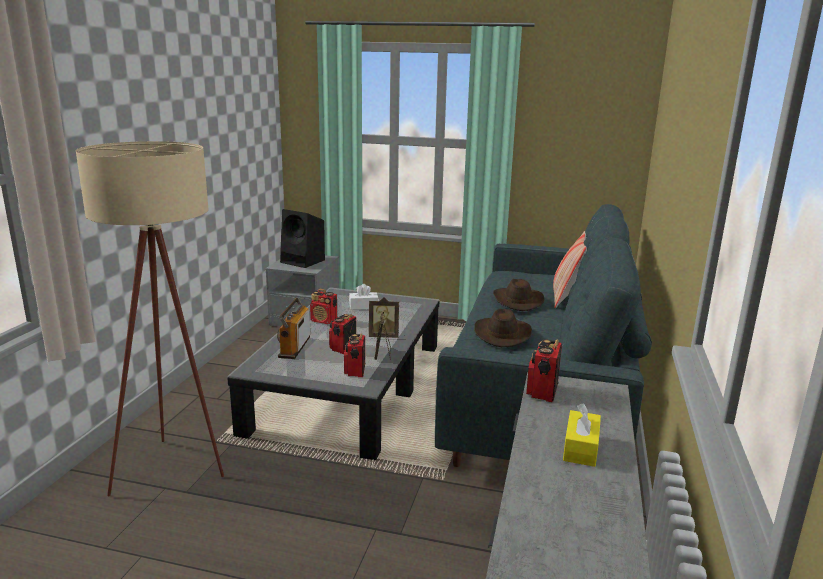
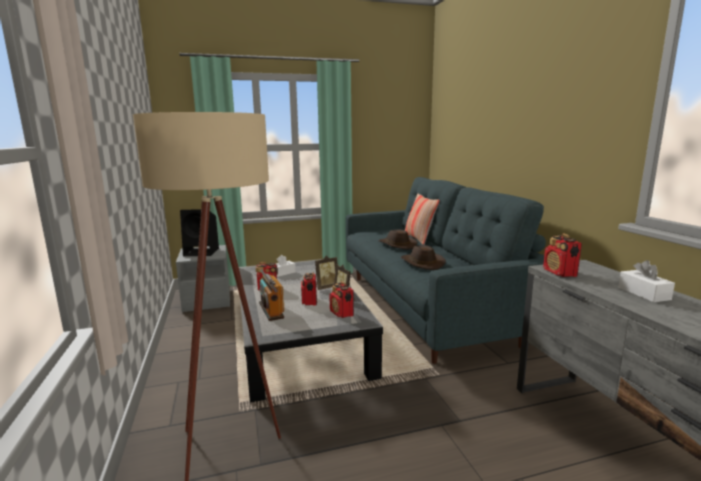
camera: 30 degrees left, 5 degrees down
yellow tissue box [563,403,601,467] -> white tissue box [618,260,675,302]

